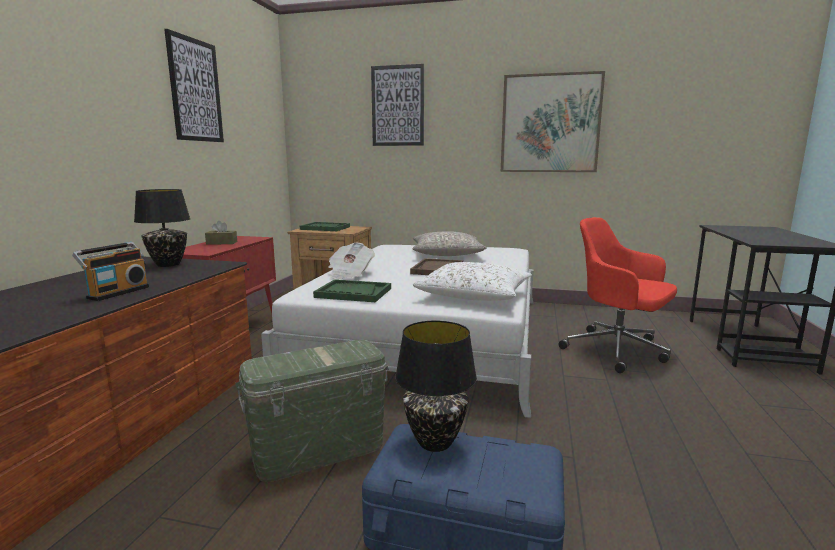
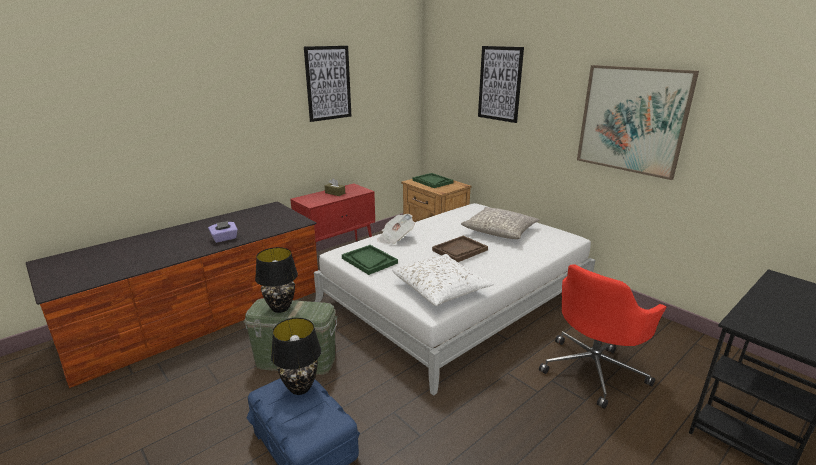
camera: 35 degrees right, 10 degrees up
radio [72,242,149,301] -> purple tissue box [208,221,238,243]
black table lamp [134,189,190,267] -> black table lamp moved to [255,247,298,313]
red office chair [558,217,677,373] -> red office chair turned 120 degrees counterclockwise [539,264,666,409]

